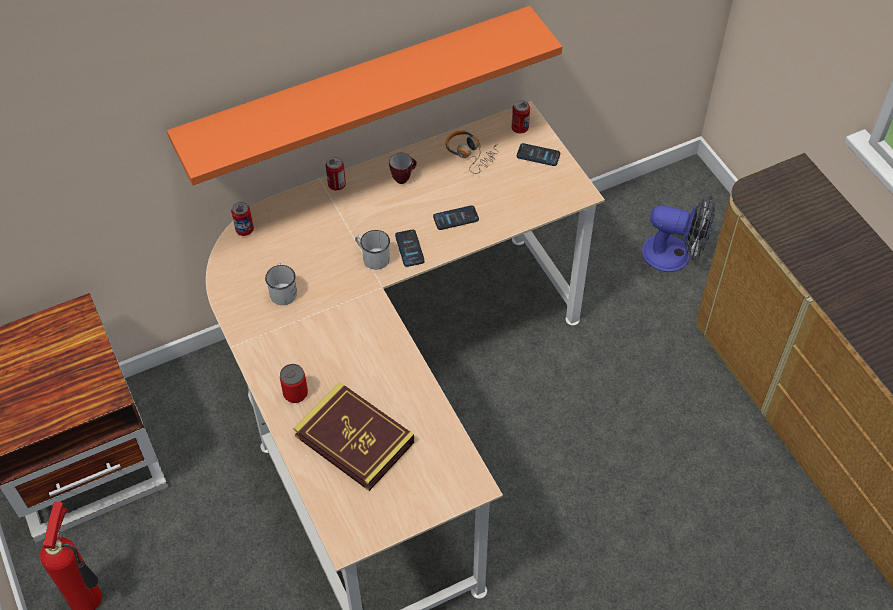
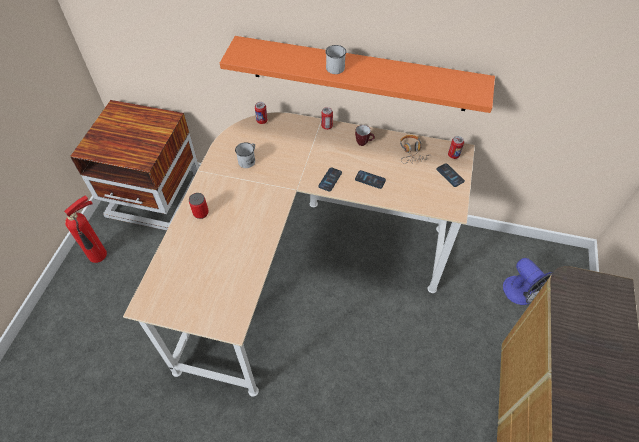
camera: 40 degrees right, 0 degrees up
book [294,382,414,491] -> none
white mug [355,230,390,270] -> white mug moved to [325,45,346,74]

